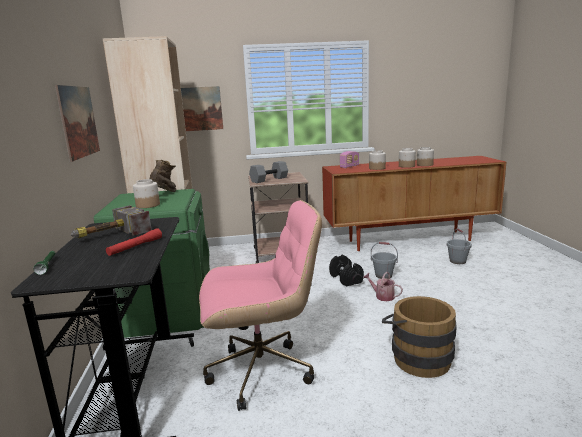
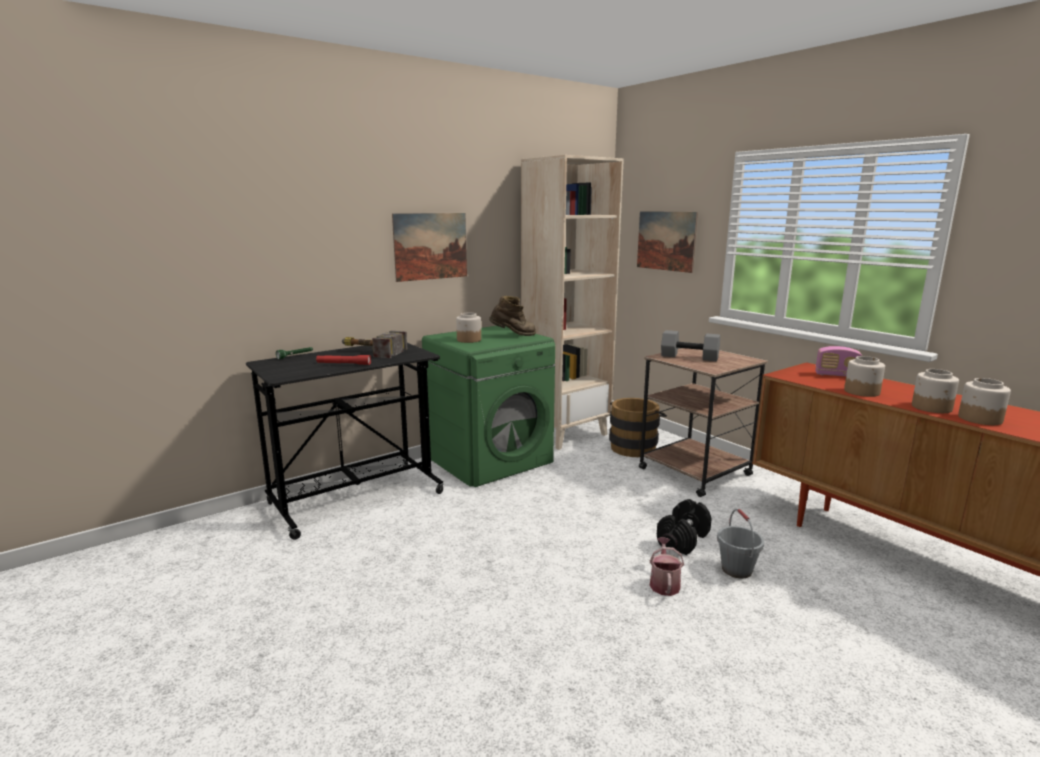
camera: 60 degrees right, 0 degrees up
pink office chair [199,200,322,411] -> none
brown bucket [382,296,457,378] -> brown bucket moved to [609,398,667,457]
grey bucket [447,228,472,264] -> none

